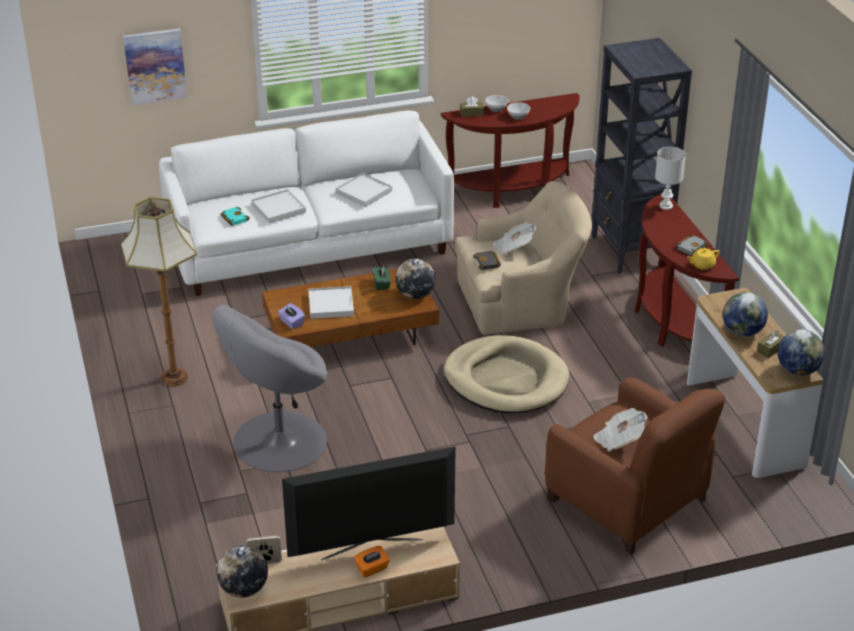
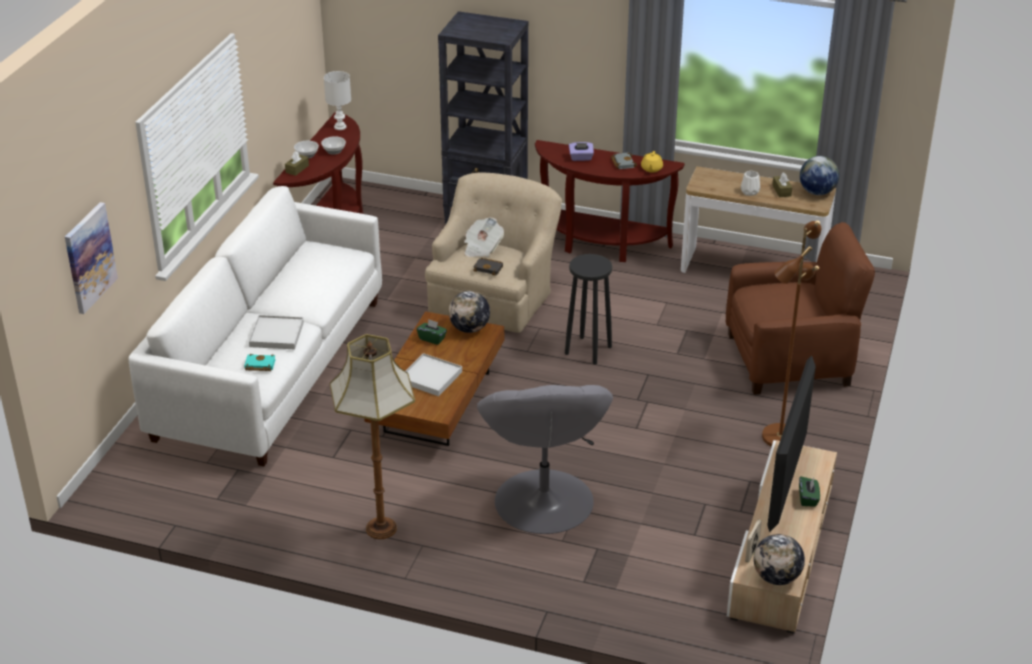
camera: 55 degrees left, 0 degrees up
purple tissue box [278,303,305,329] -> purple tissue box moved to [569,142,594,161]
white tray [336,173,392,207] -> none
orange tissue box [353,546,390,577] -> green tissue box [799,476,820,507]
beige dog bed [443,335,569,413] -> black stool [565,254,612,364]
newspaper [593,408,648,451] -> none
white table lamp [655,147,686,210] -> white table lamp moved to [324,71,351,130]
globe [723,292,768,337] -> white vase [741,171,760,196]
none -> brown floor lamp [762,220,821,447]

